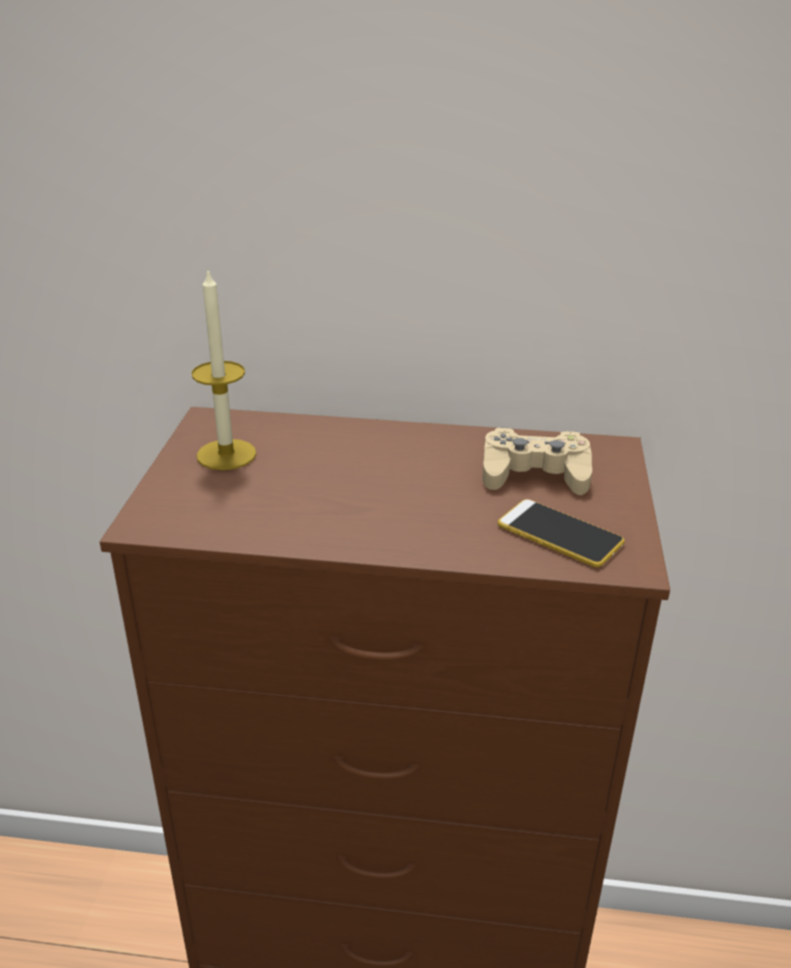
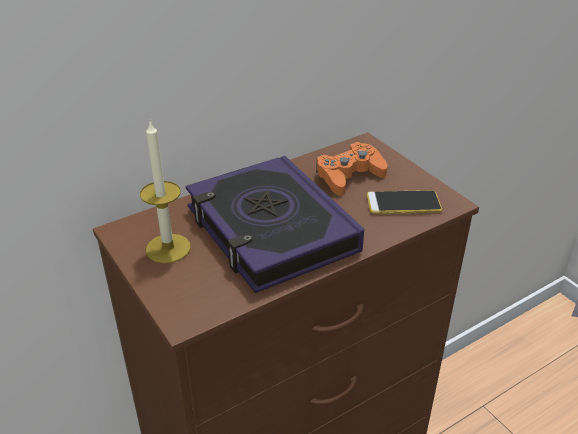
camera: 40 degrees left, 5 degrees up
beige game controller [482,427,592,495] -> orange game controller [316,142,387,196]
none -> book [186,156,364,293]

